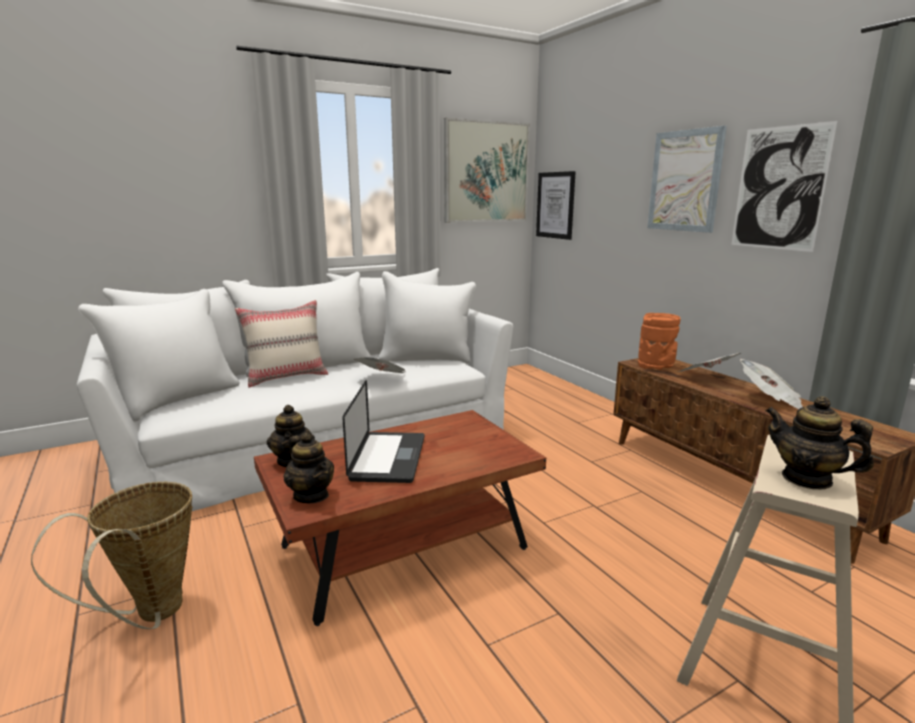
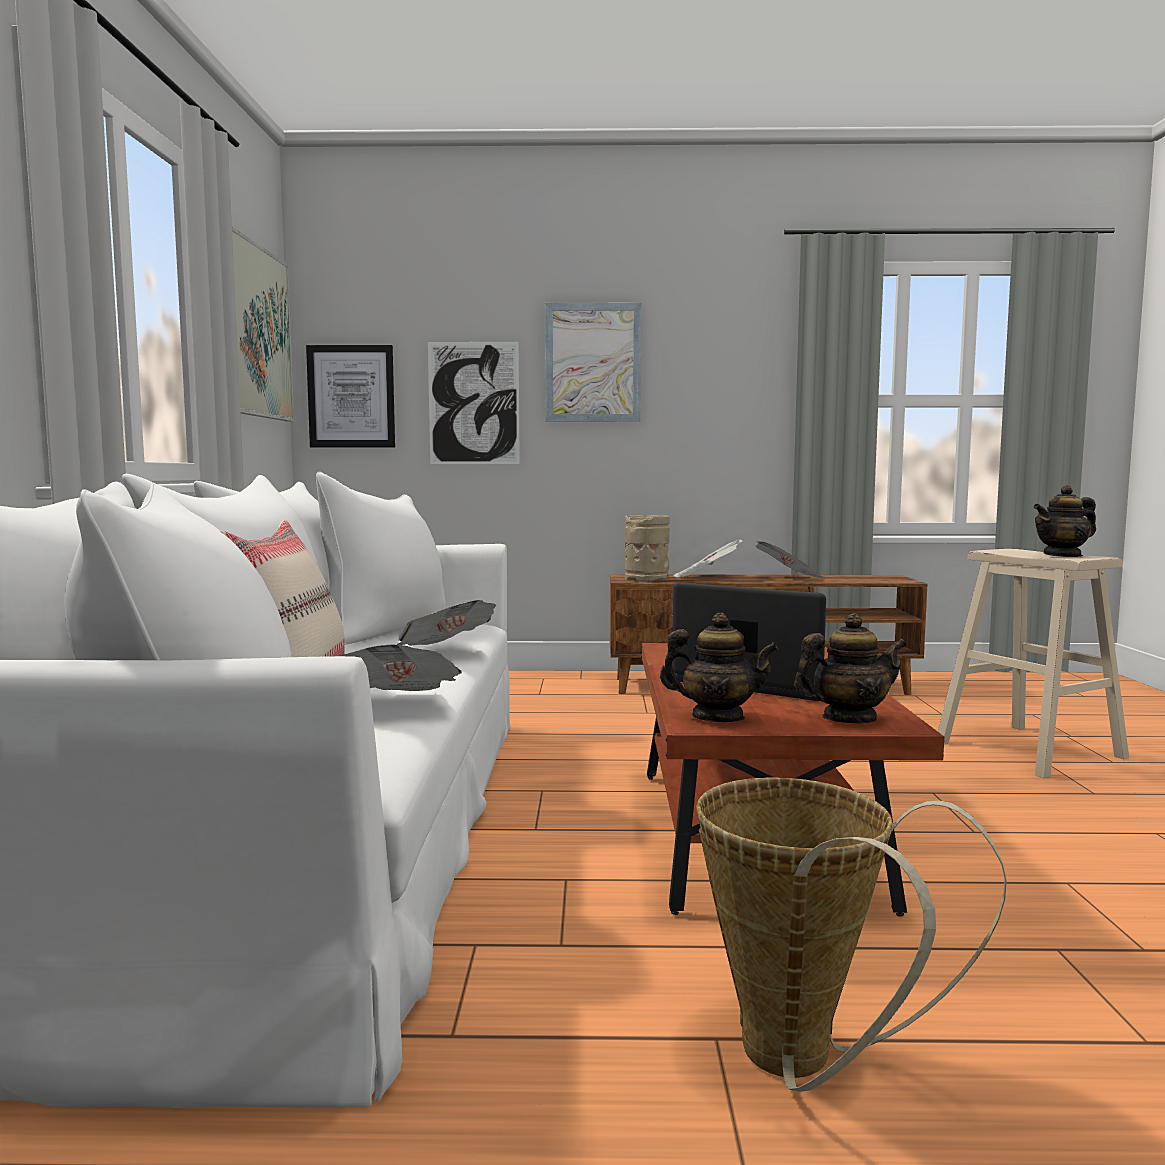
camera: 60 degrees left, 10 degrees down
orange vase [638,313,681,370] -> beige vase [625,515,670,582]
picture [731,121,838,252] -> picture moved to [428,342,520,464]
none -> newspaper [340,645,462,691]

